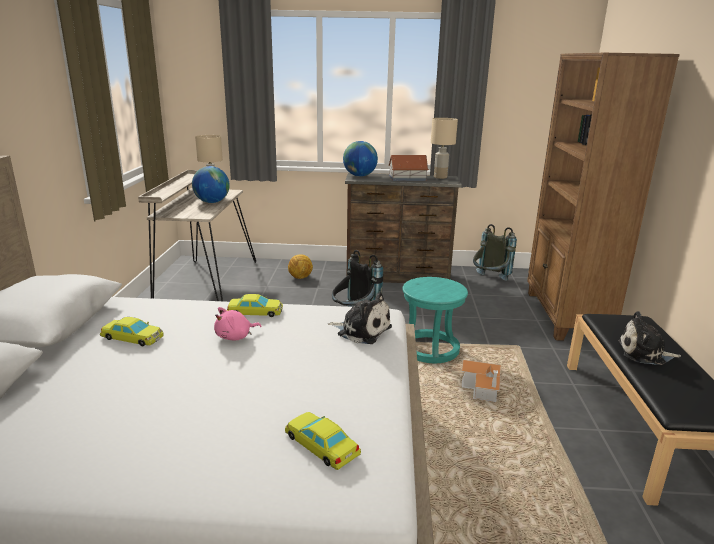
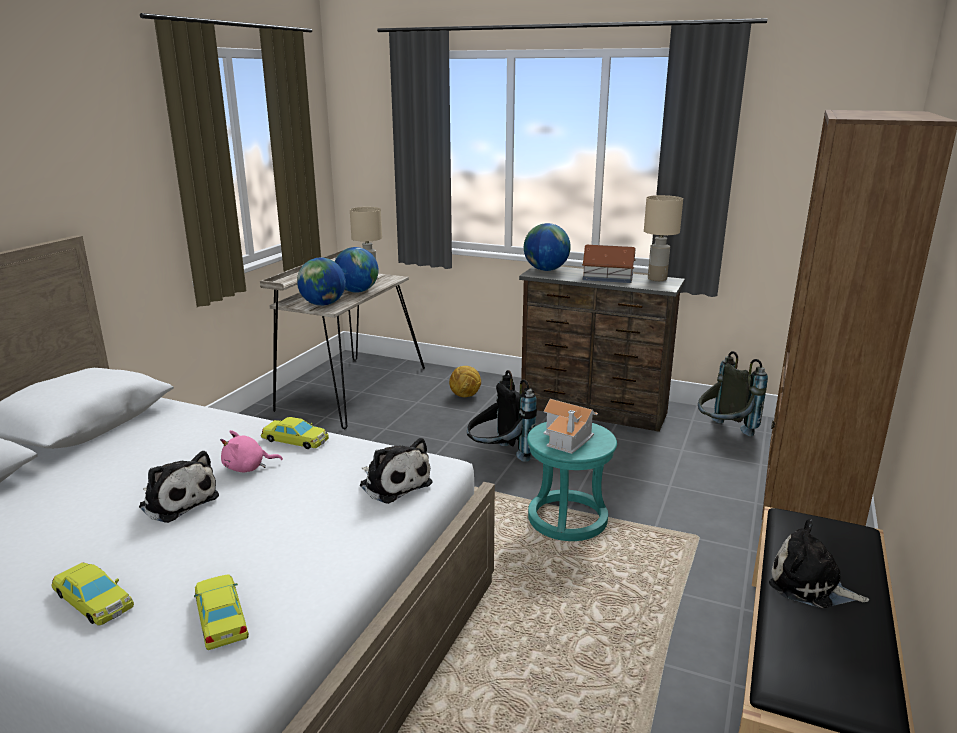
camera: 20 degrees right, 0 degrees up
yellow toy car [100,317,164,346] -> yellow toy car moved to [51,562,134,626]
toy house [462,360,501,402] -> toy house moved to [543,399,598,454]
none -> plush toy [139,451,219,523]
none -> globe [297,257,346,306]

